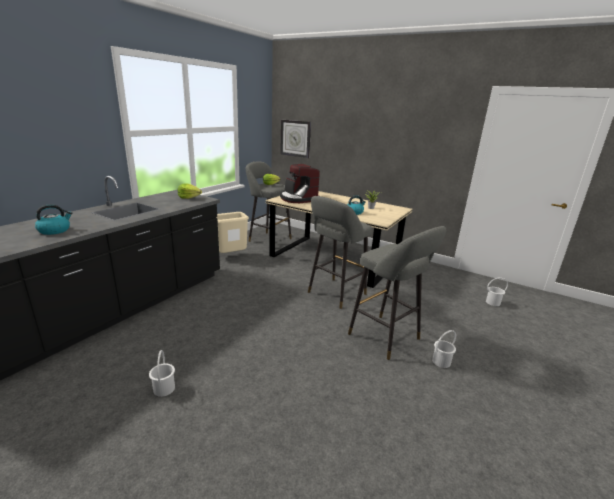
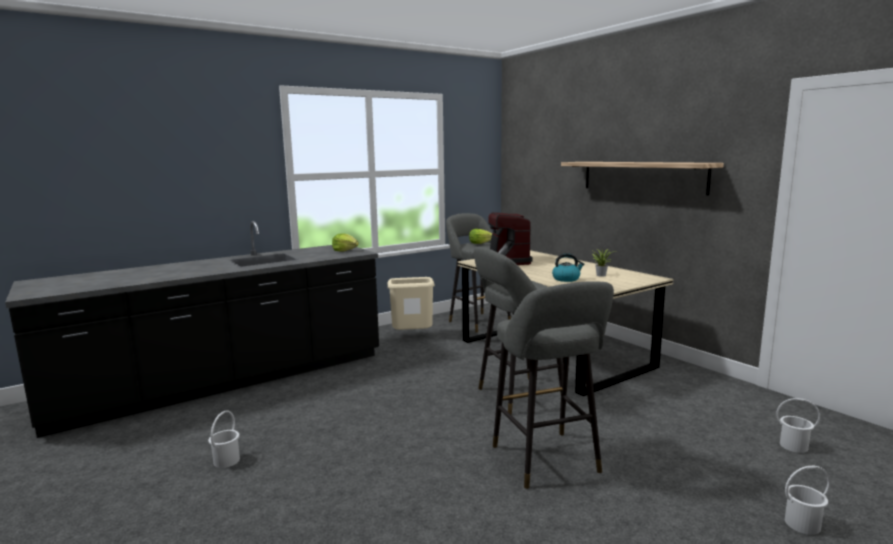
camera: 25 degrees right, 10 degrees down
kettle [35,204,72,235] -> none
wall clock [280,119,311,158] -> none
white bucket [432,330,456,368] -> white bucket moved to [785,465,831,535]
none -> shelf [561,162,724,195]

